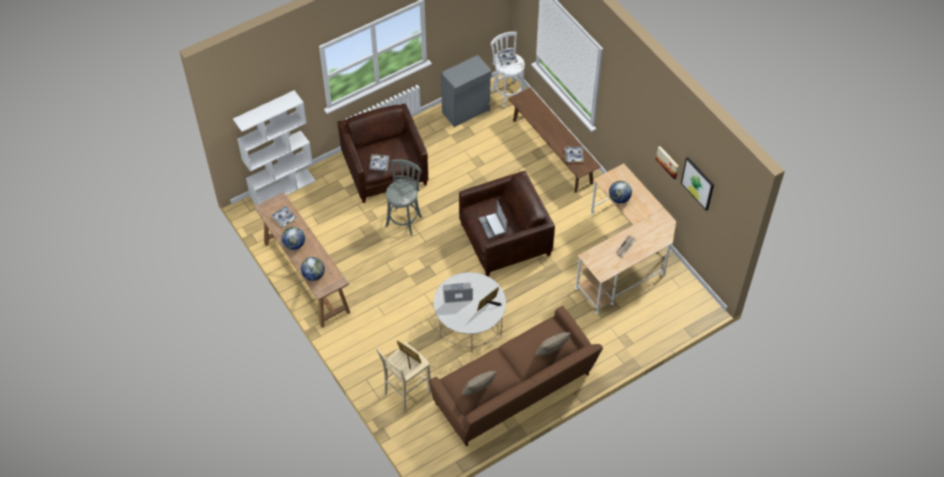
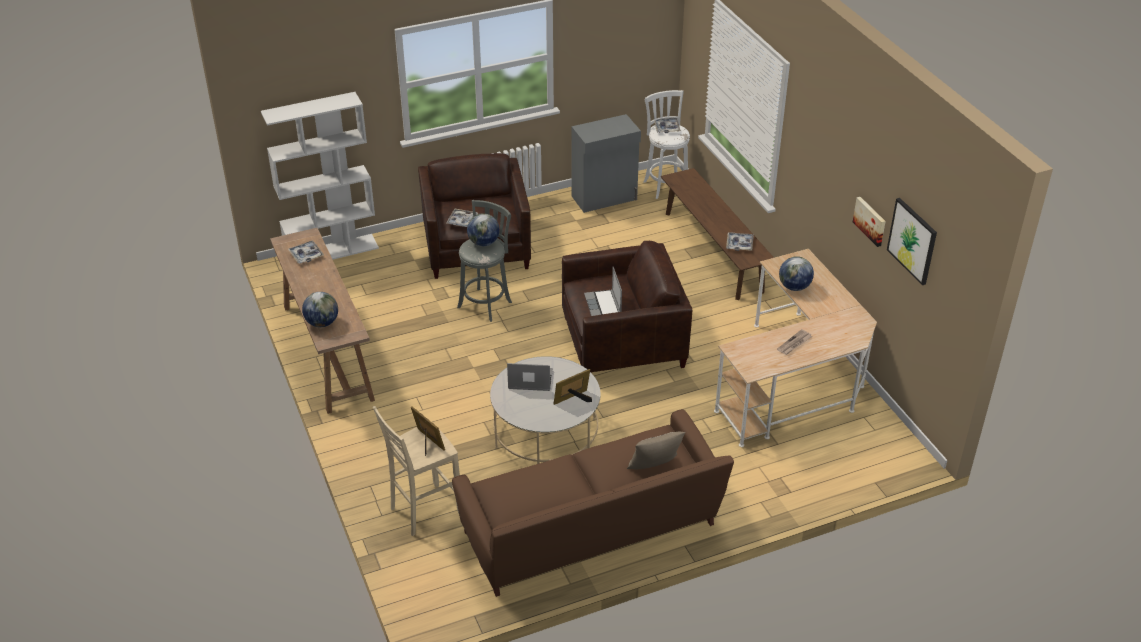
camera: 10 degrees right, 15 degrees down
globe [281,226,305,250] -> globe moved to [467,213,500,246]
beige pillow [462,371,497,395] -> none

